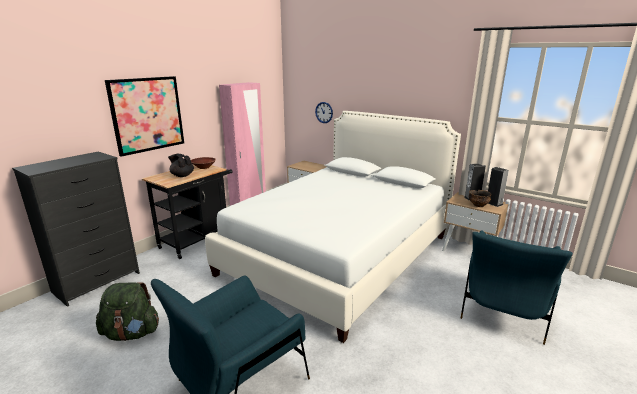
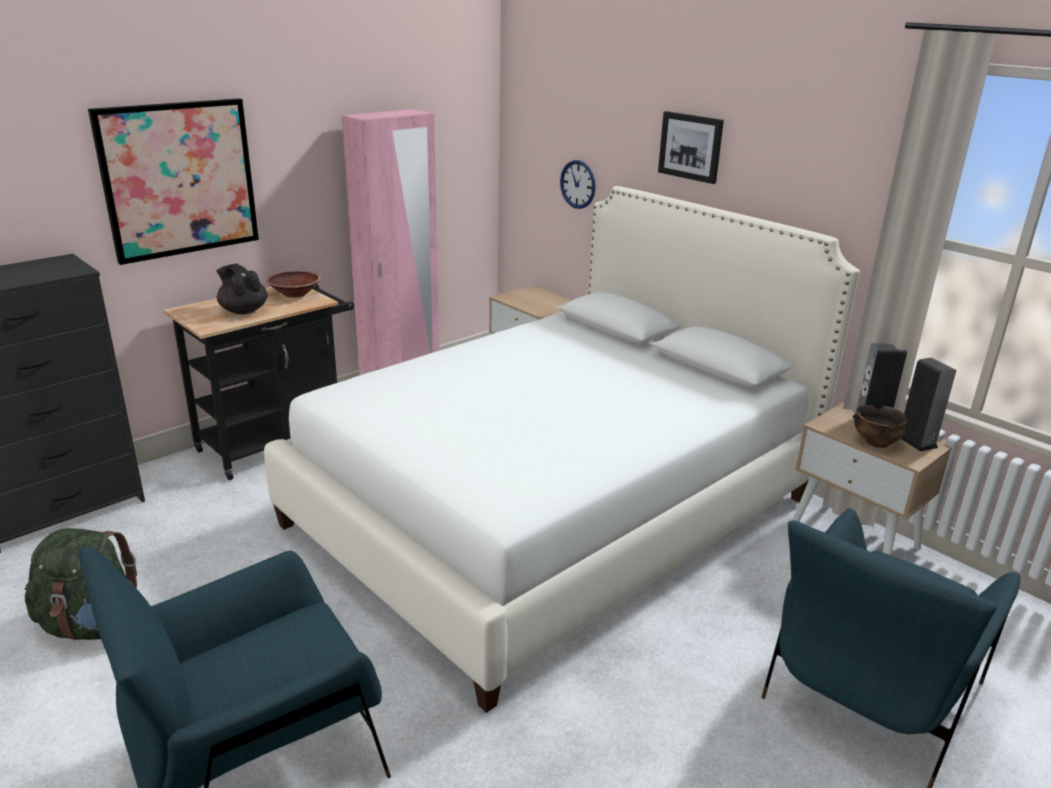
camera: 10 degrees right, 5 degrees up
none -> picture [658,111,724,184]

